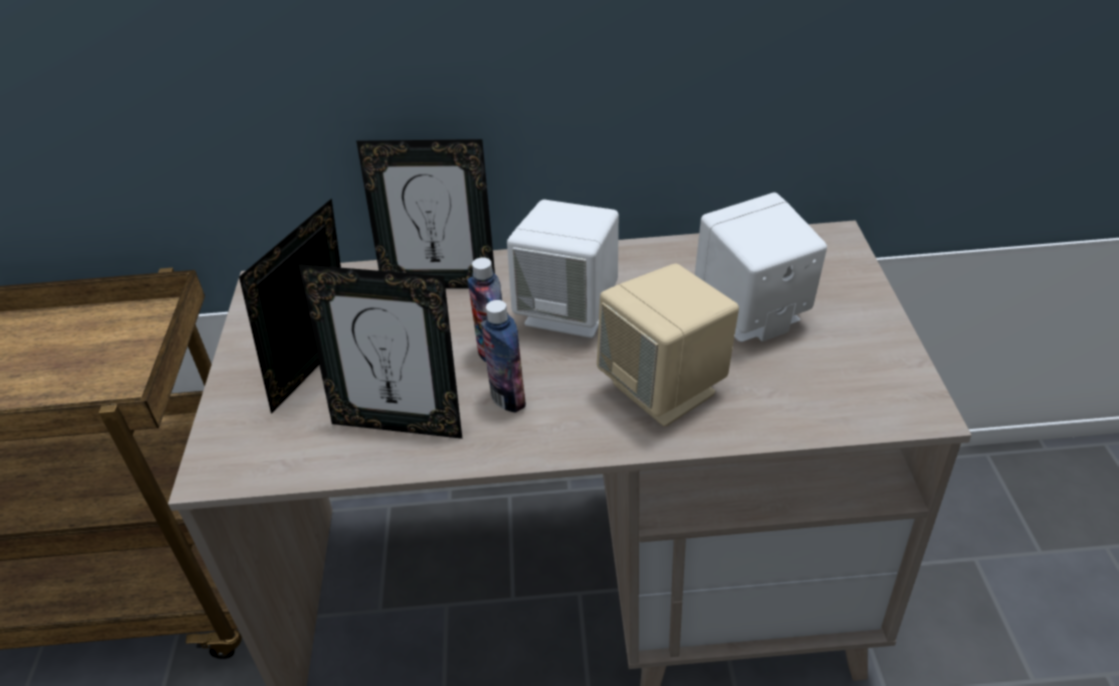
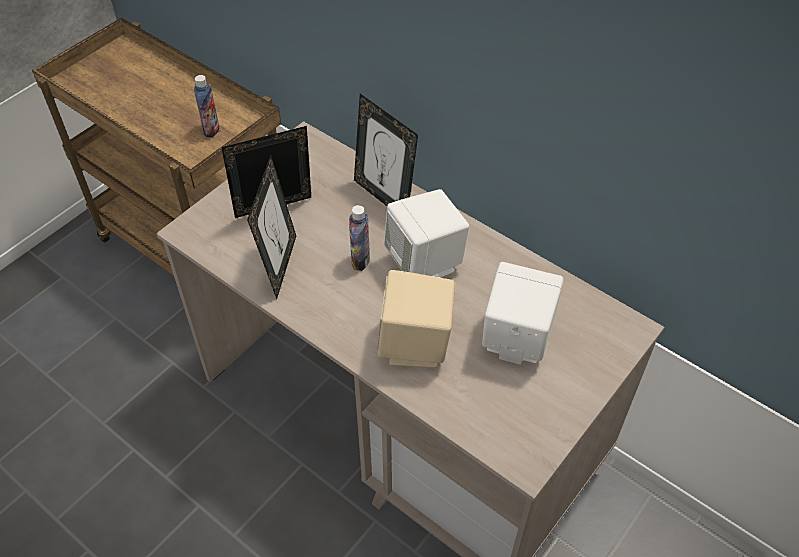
camera: 40 degrees right, 10 degrees up
picture frame [298,264,462,439] -> picture frame turned 135 degrees counterclockwise [247,155,296,299]
bottle [481,300,526,412] -> bottle moved to [194,75,219,138]

